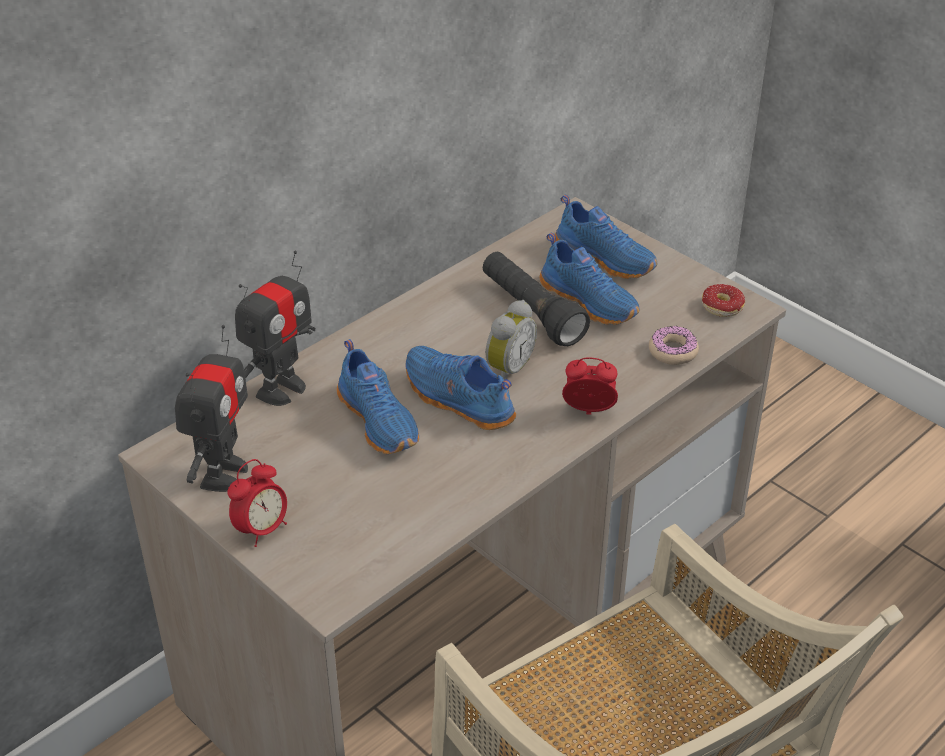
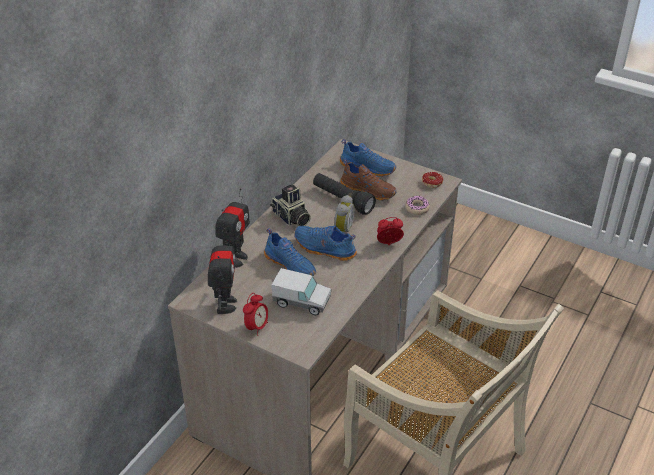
camera: 15 degrees left, 0 degrees up
blue shoe [539,232,640,325] -> brown shoe [340,159,397,201]
none -> camera [270,184,311,226]
none -> toy truck [271,268,331,315]

